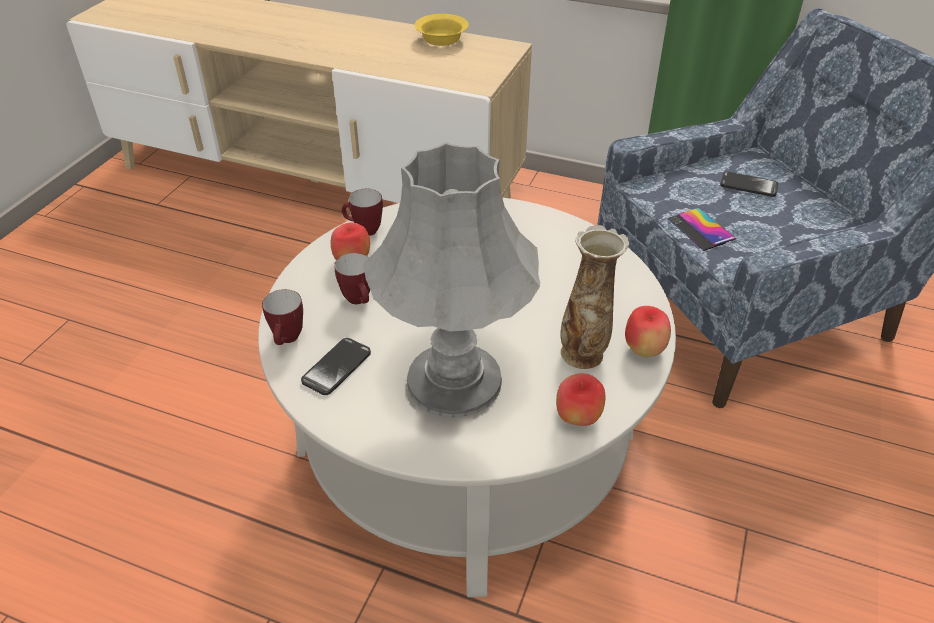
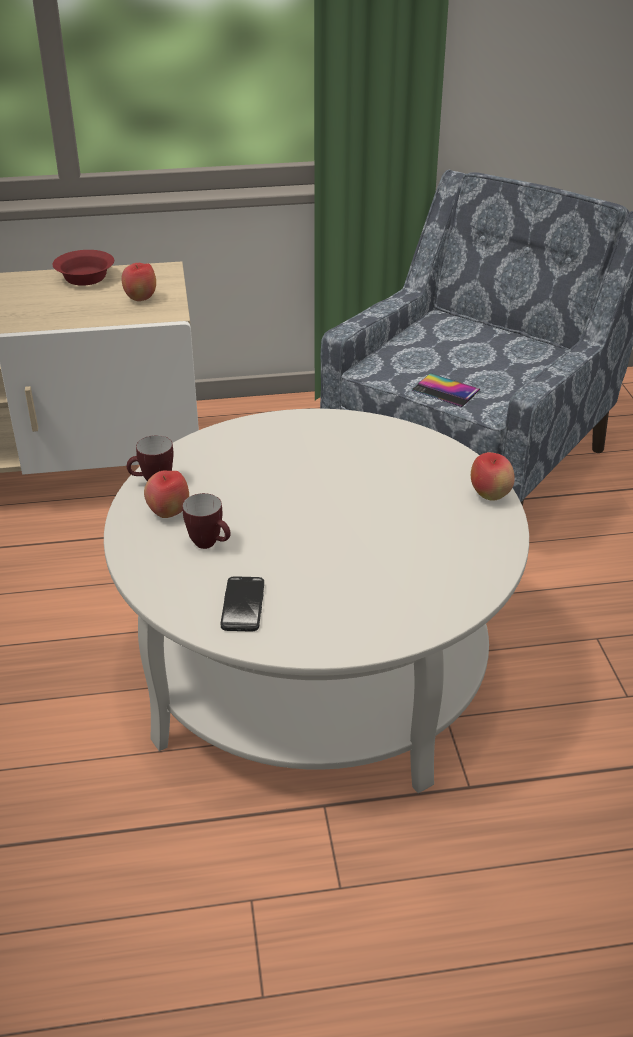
camera: 30 degrees left, 5 degrees down
mug [262,289,303,345] -> none
grey table lamp [363,142,540,417] -> none
yellow bowl [415,14,469,46] -> red bowl [52,250,114,286]
apple [556,373,605,426] -> apple moved to [121,263,156,301]
vase [560,225,629,369] -> none
phone [720,171,779,197] -> none

